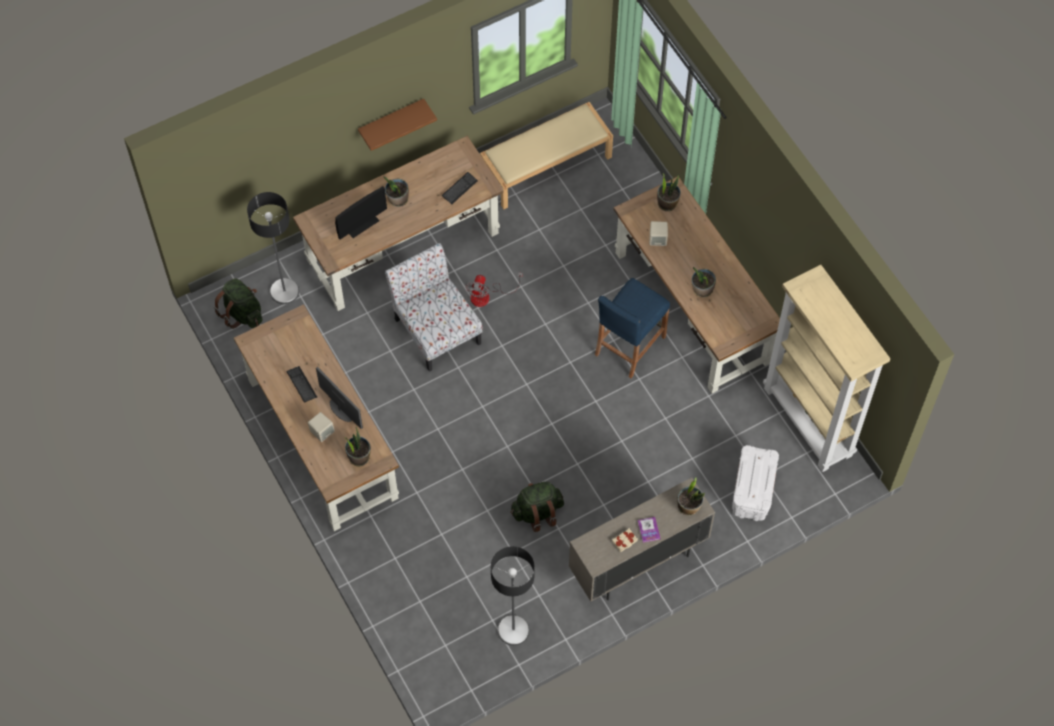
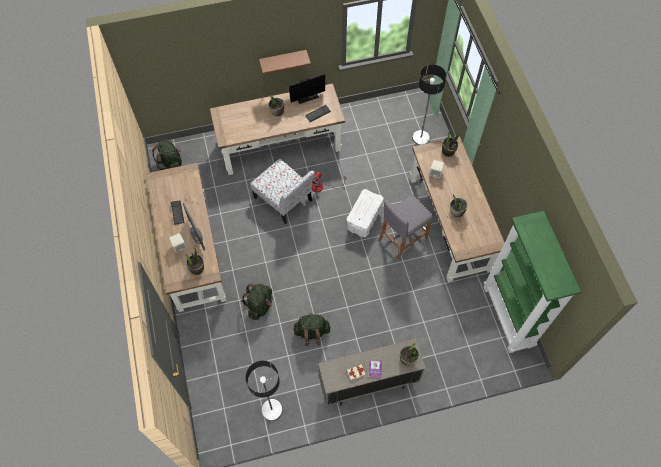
camera: 15 degrees right, 0 degrees up
floor lamp [247,192,299,304] -> floor lamp moved to [412,65,447,145]
monitor [335,186,387,239] -> monitor moved to [289,73,325,104]
chair [385,243,482,372] -> chair turned 150 degrees clockwise [250,159,315,224]
beige bench [480,102,613,210] -> none
blue stool [595,278,670,378] -> grey stool [379,194,433,259]
white storage box [732,445,779,521] -> white storage box moved to [347,189,384,237]
beige bookcase [763,265,890,472] -> green bookcase [484,211,581,353]
none -> green backpack [241,284,273,320]

